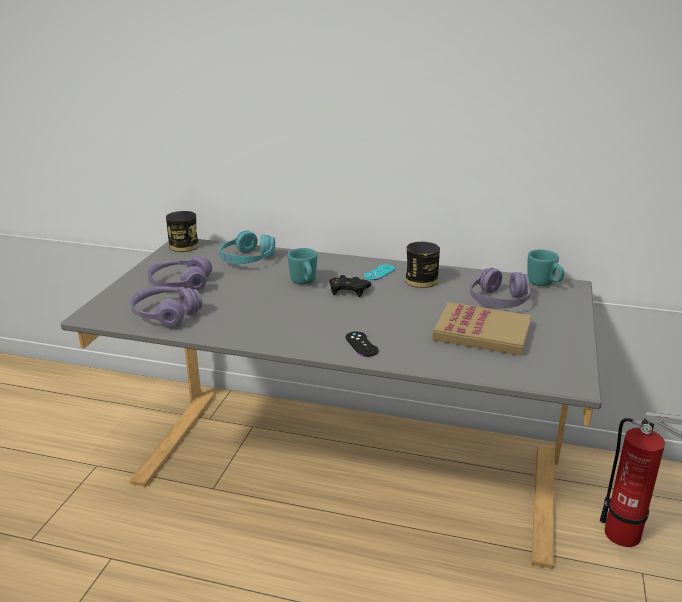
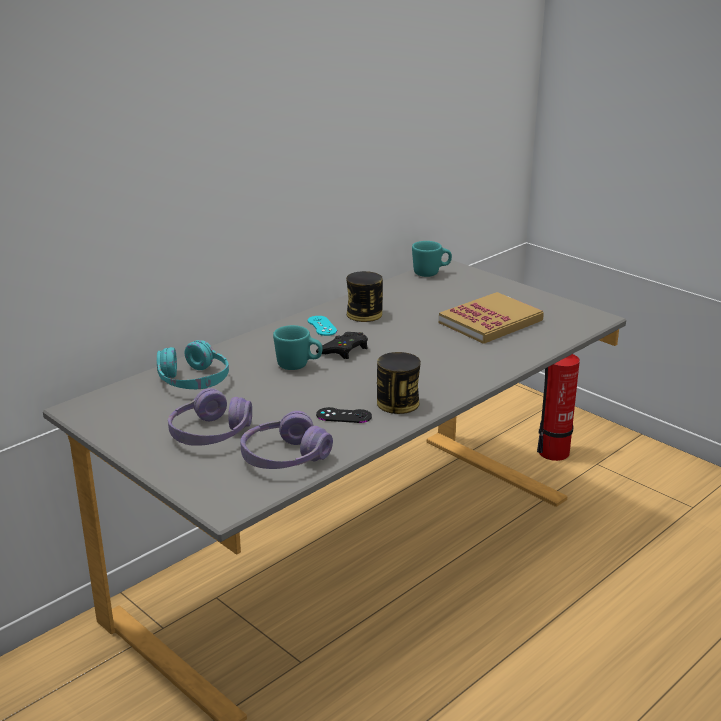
camera: 60 degrees left, 0 degrees up
can [166,211,199,252] -> can moved to [377,352,421,414]
black game controller [345,332,379,357] -> black game controller moved to [316,407,372,423]
purple headphones [470,268,530,308] -> none

